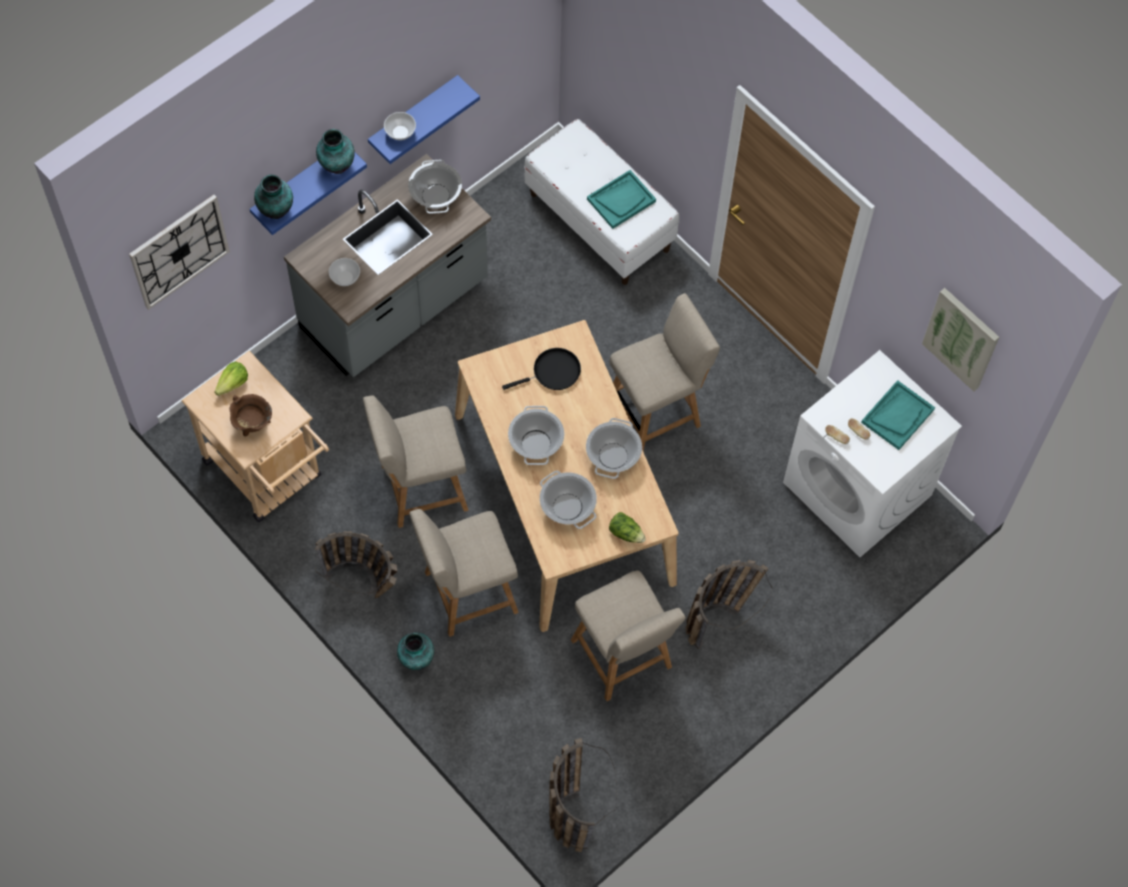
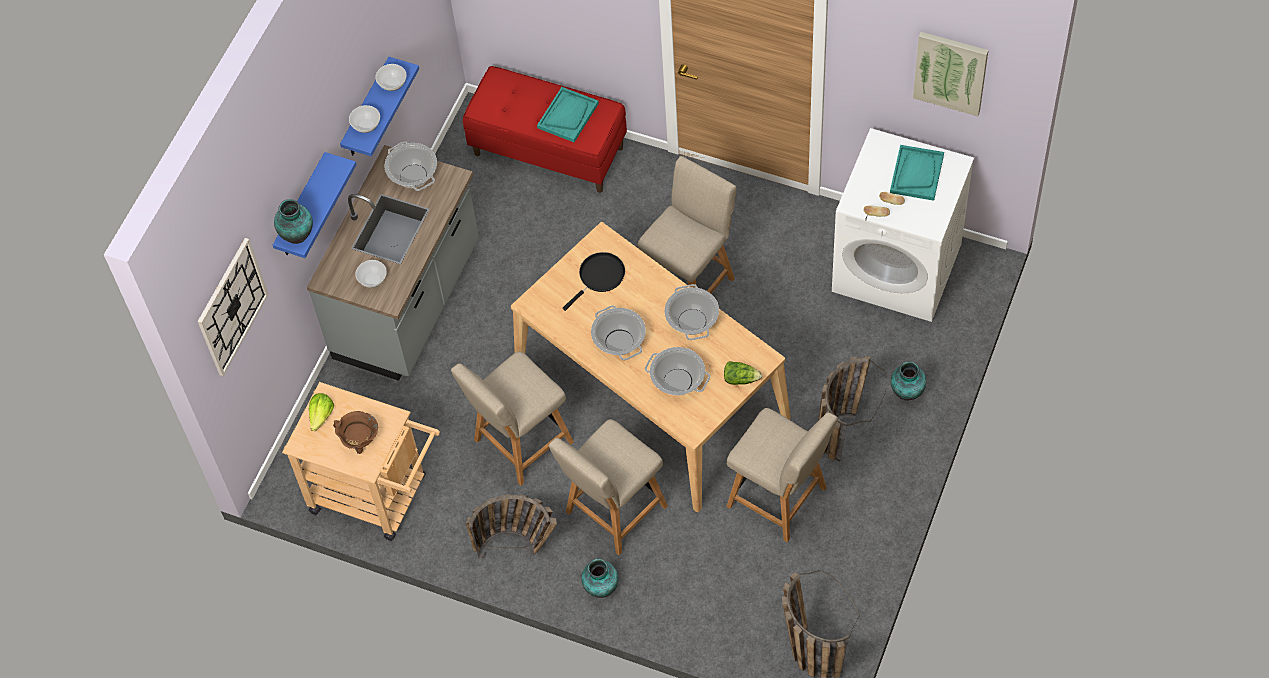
camera: 20 degrees left, 5 degrees down
vase [316,129,355,174] -> vase moved to [891,361,926,401]
white bench [524,119,679,285] -> red bench [463,66,627,193]
none -> bowl [376,64,407,91]

